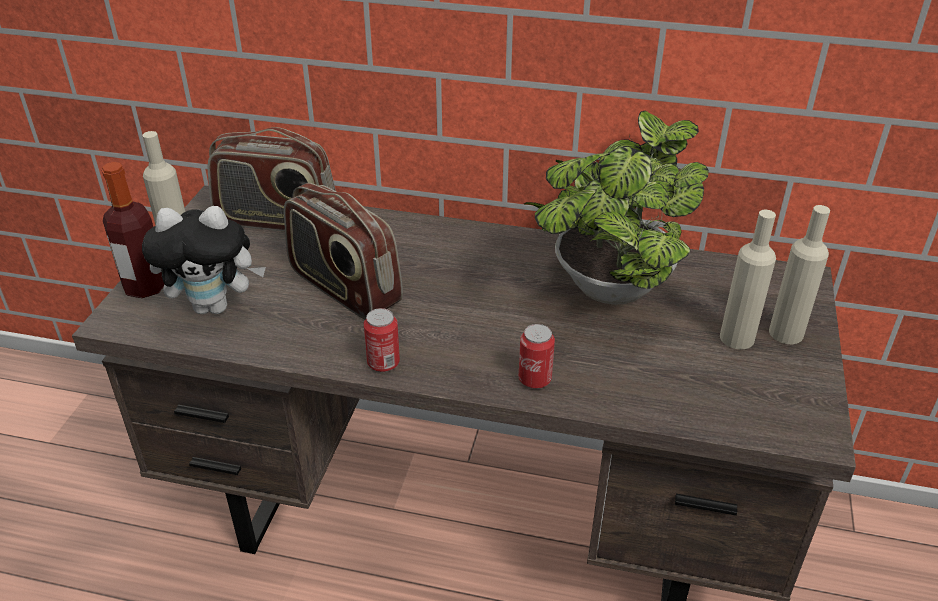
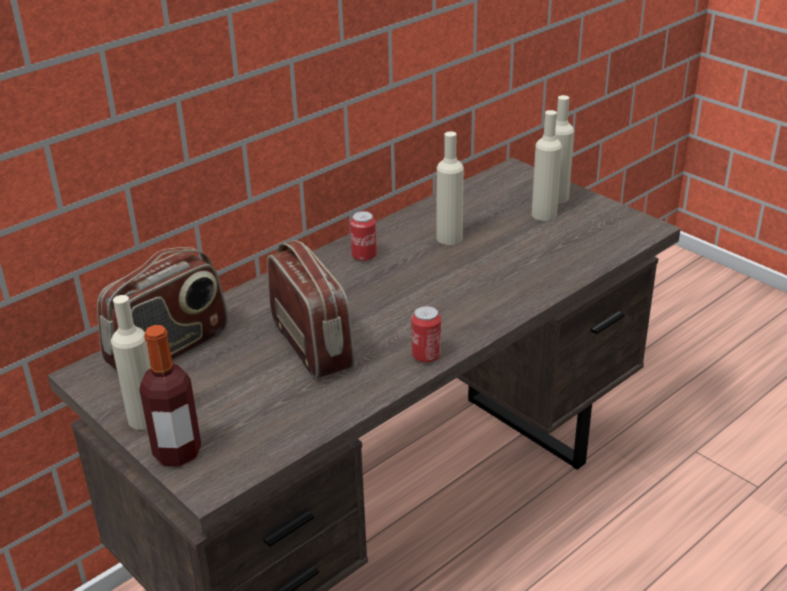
camera: 55 degrees left, 5 degrees down
plush toy [142,206,266,314] -> none
radio [284,183,403,319] -> radio turned 105 degrees counterclockwise [267,240,354,378]
can [519,324,555,389] -> can moved to [350,211,377,262]
potted plant [524,111,709,305] -> beige bottle [437,131,464,245]

